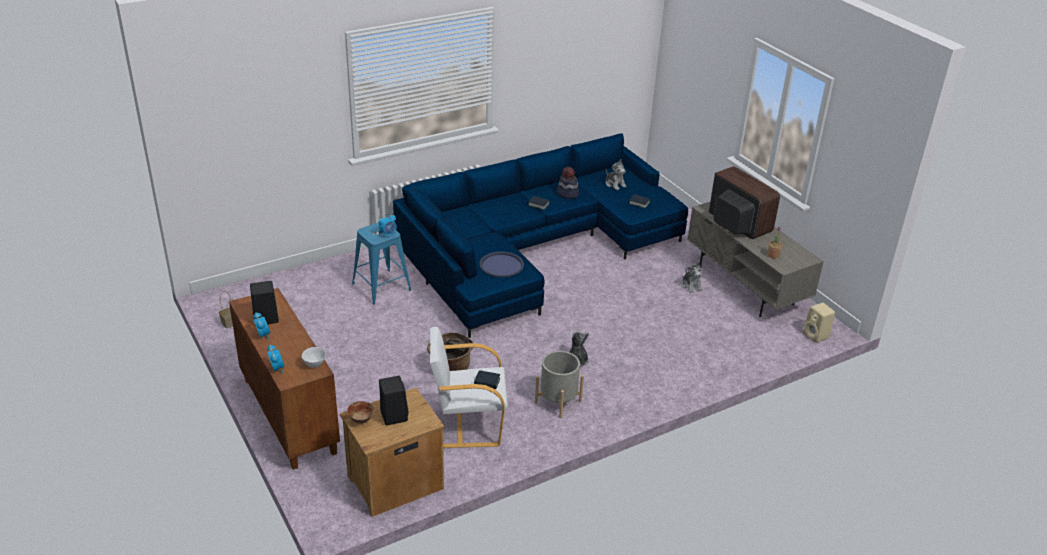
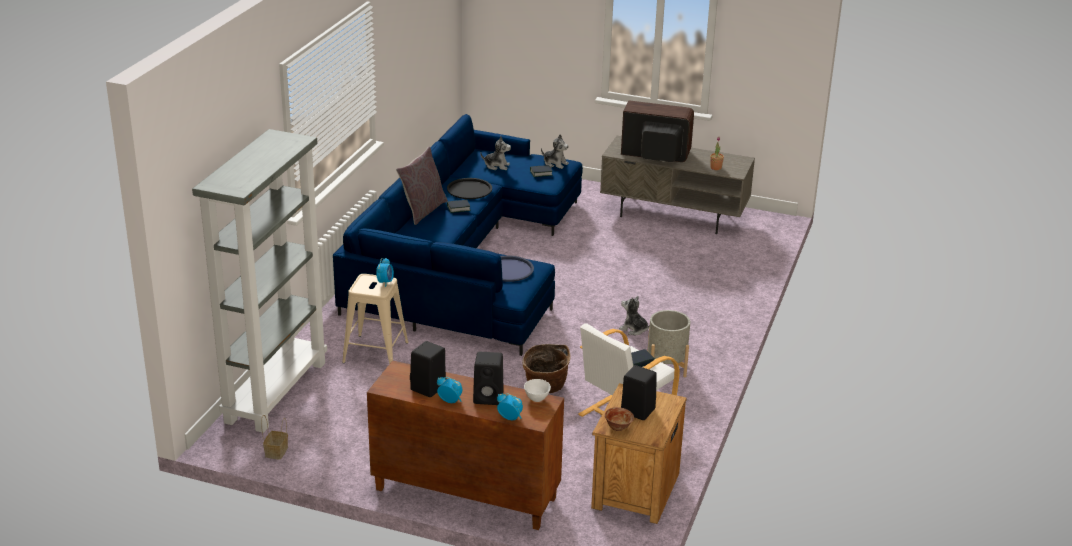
camera: 40 degrees left, 5 degrees down
blue stool [352,222,411,304] -> beige stool [342,274,409,364]
hat [557,167,579,199] -> black tray [447,178,492,199]
plush toy [682,262,703,293] -> plush toy moved to [541,134,569,169]
beige speaker [803,303,835,343] -> none
none -> grey bookcase [192,129,327,433]
none -> grey pillow [396,147,448,225]
none -> black speaker [473,352,504,405]

